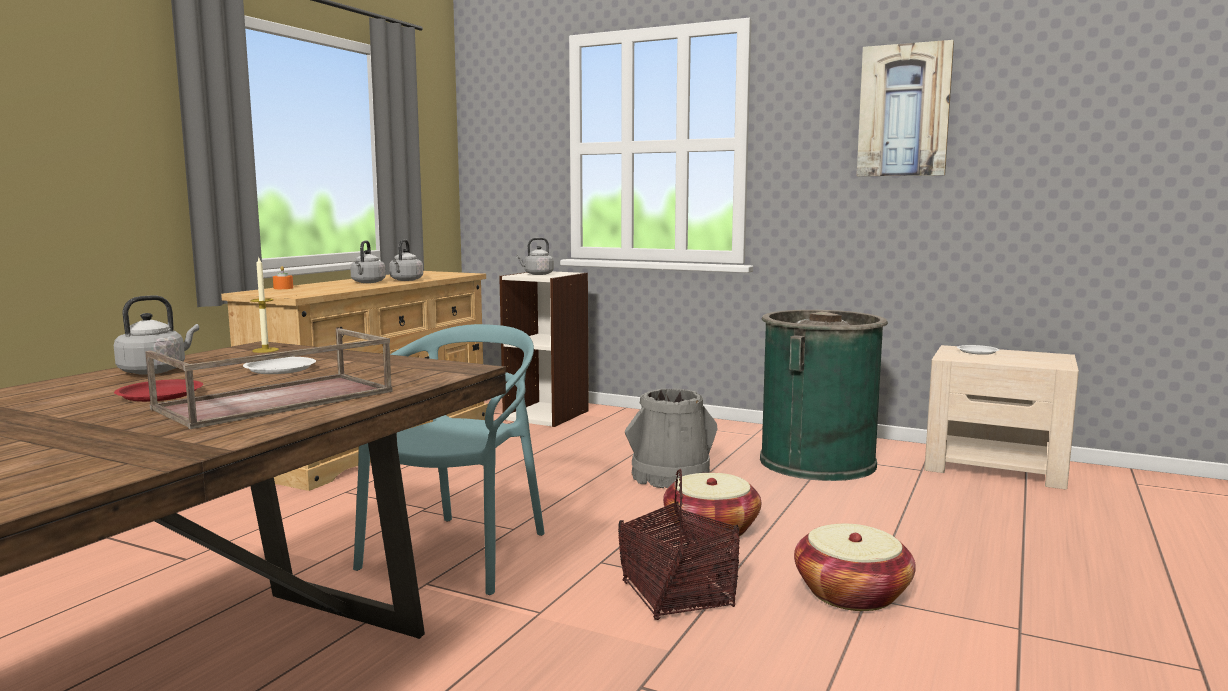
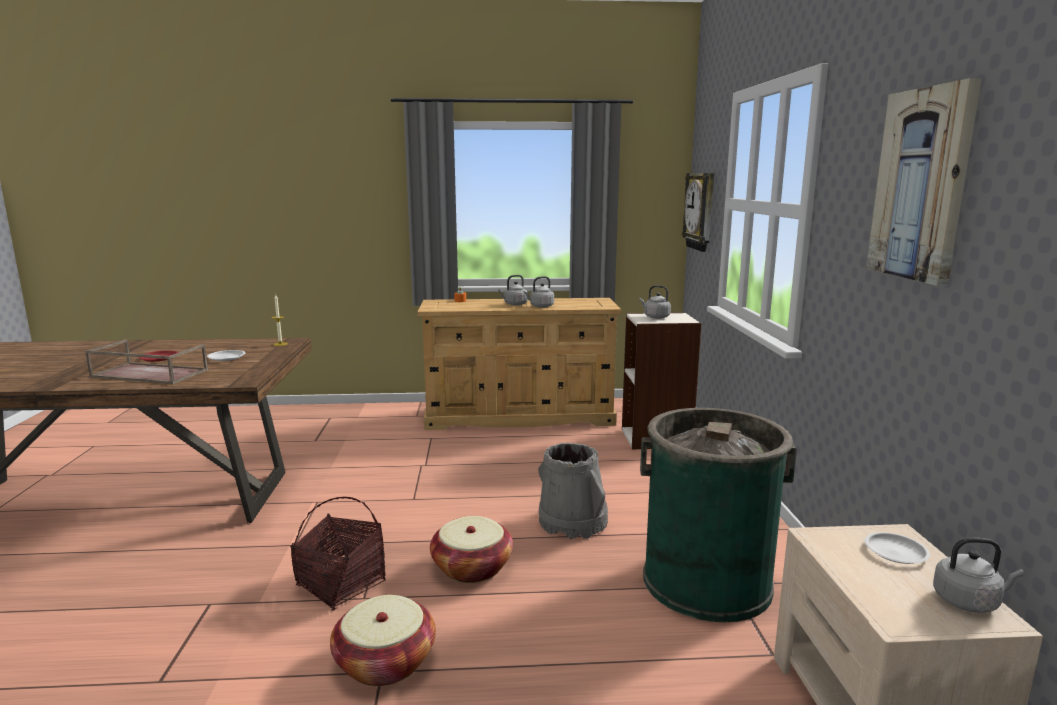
camera: 60 degrees right, 5 degrees up
grey kettle [114,296,199,375] -> grey kettle moved to [933,537,1024,613]
turquoise chair [353,324,545,595] -> none
none -> wall clock [682,173,714,252]

